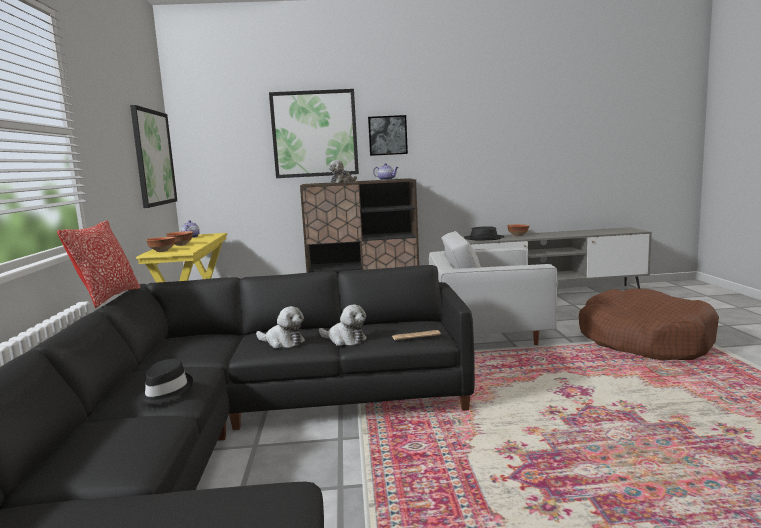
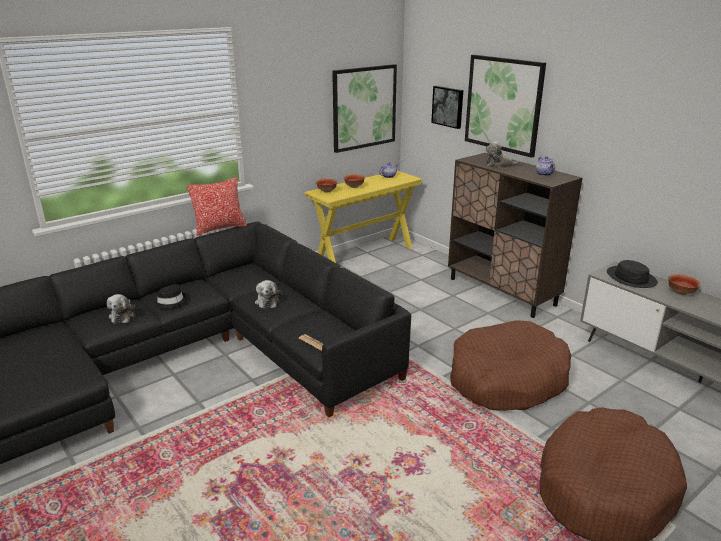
camera: 55 degrees right, 15 degrees up
plush toy [319,304,366,346] -> plush toy moved to [107,294,136,324]
picture [368,115,408,156] -> picture moved to [431,86,463,129]
white armchair [429,231,558,345] -> brown dog bed [450,320,571,411]

